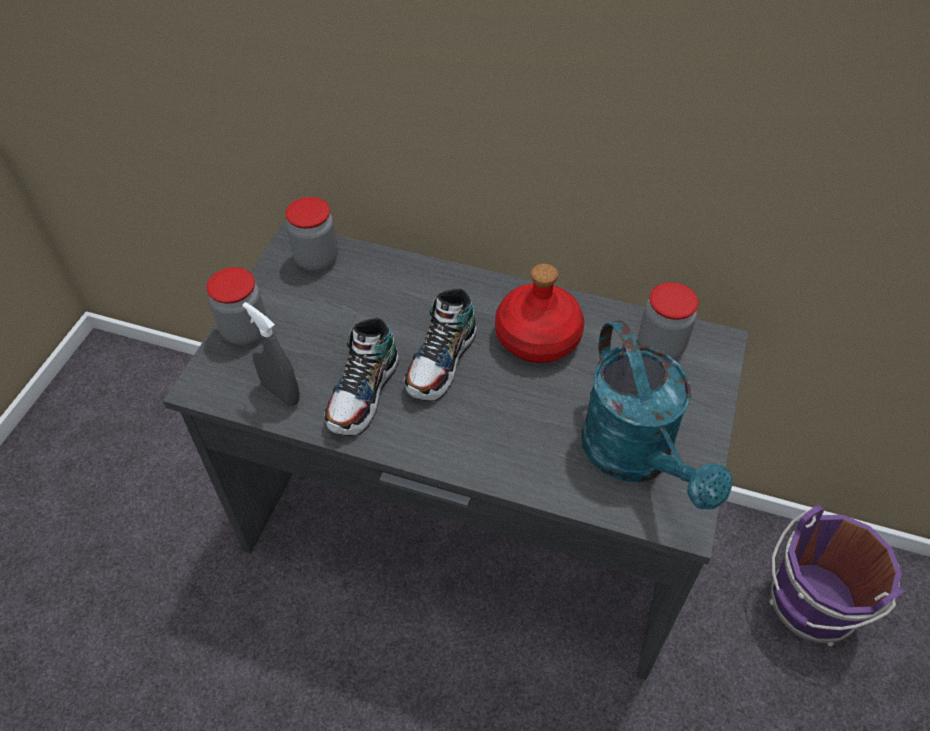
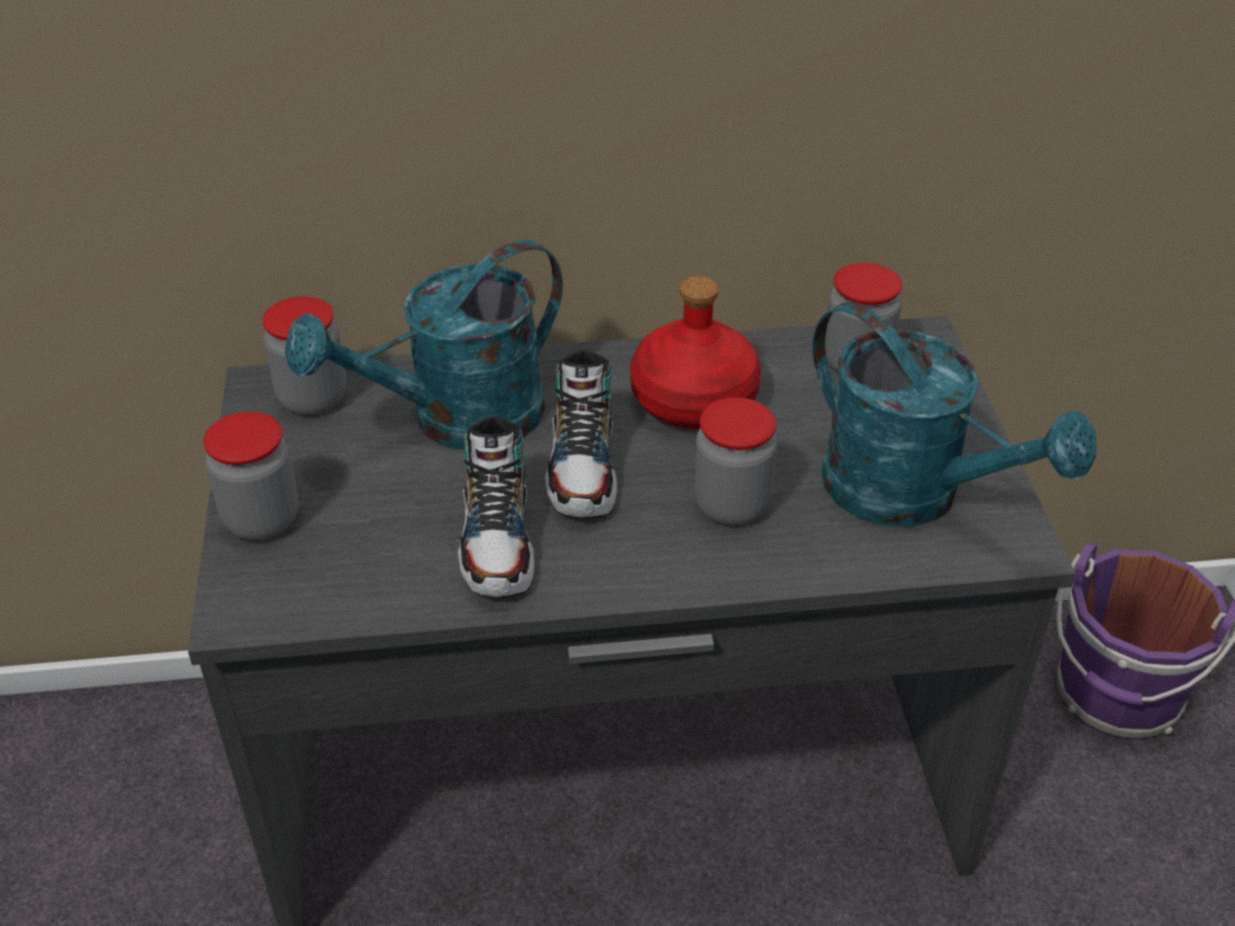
camera: 25 degrees left, 10 degrees down
grey spray bottle [243,302,300,406] -> none
none -> turquoise watering can [285,240,563,450]
none -> jar [694,397,777,525]

